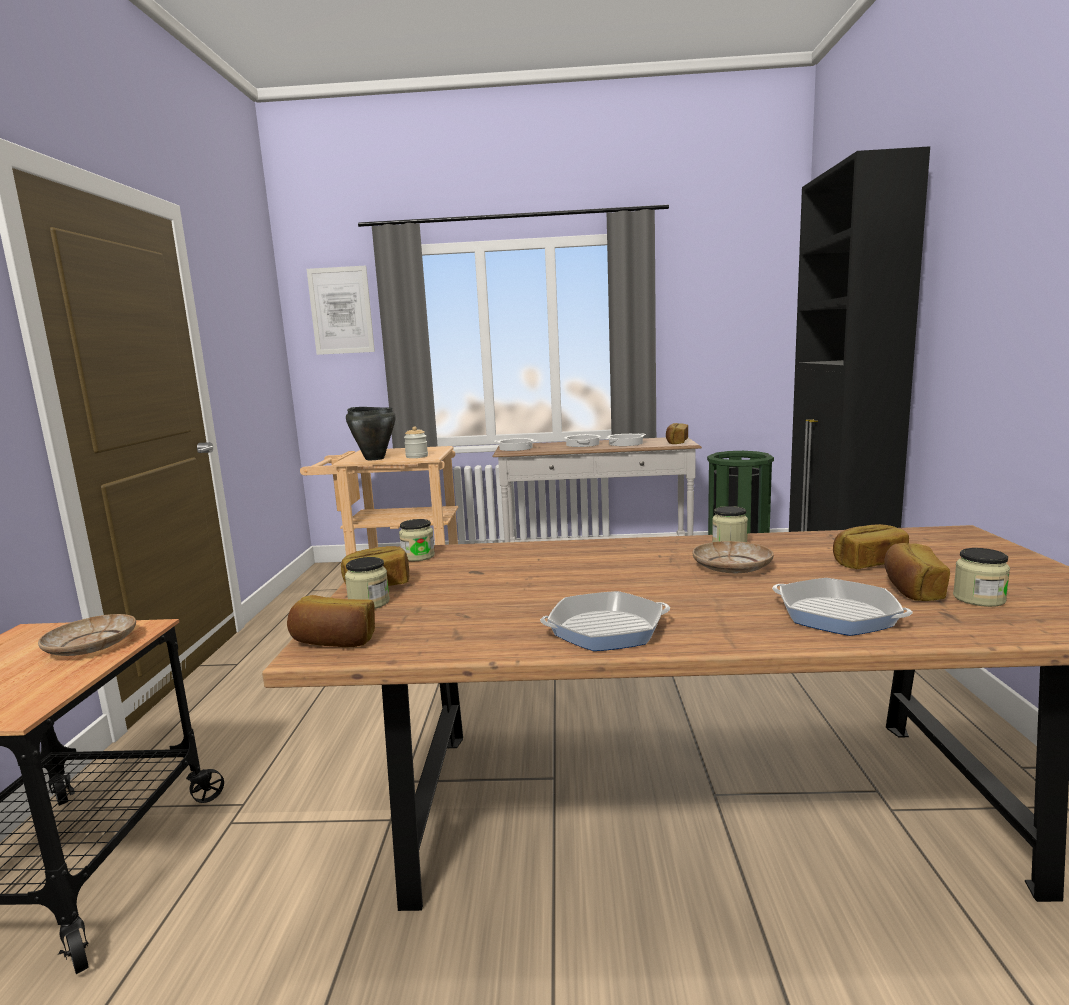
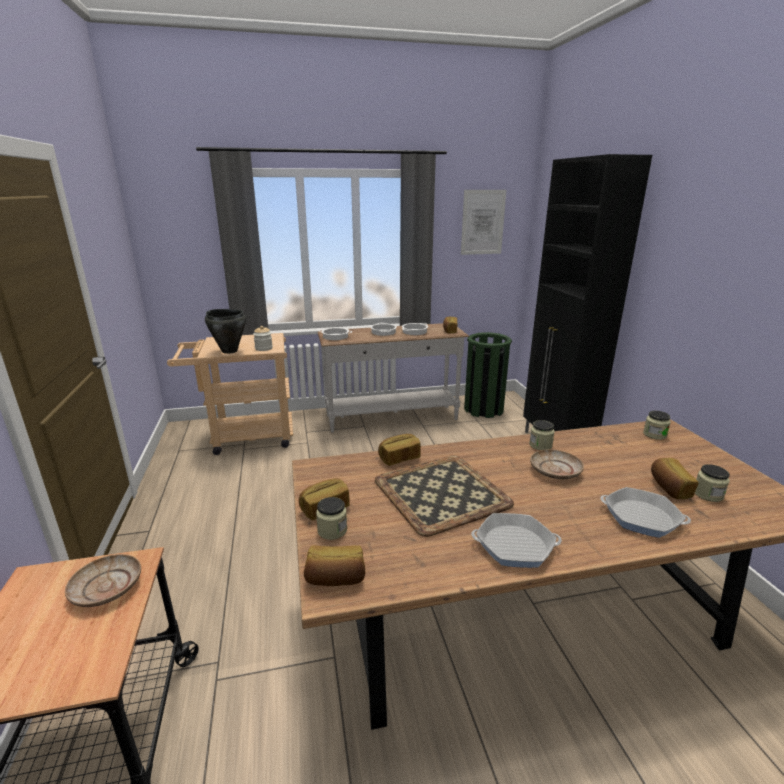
camera: 15 degrees left, 10 degrees up
picture [307,266,375,355] -> picture moved to [461,190,506,255]
jar [399,519,435,561] -> jar moved to [643,411,671,440]
frying pan [540,591,670,651] -> frying pan turned 150 degrees counterclockwise [471,513,562,568]
bread [833,524,909,569] -> bread moved to [378,434,421,466]
none -> tray [375,455,514,537]

